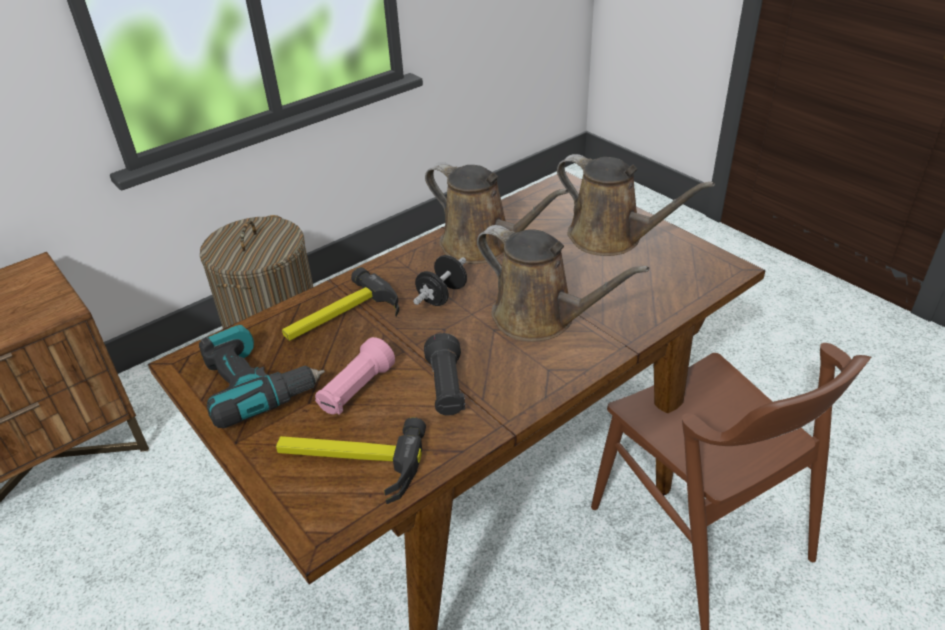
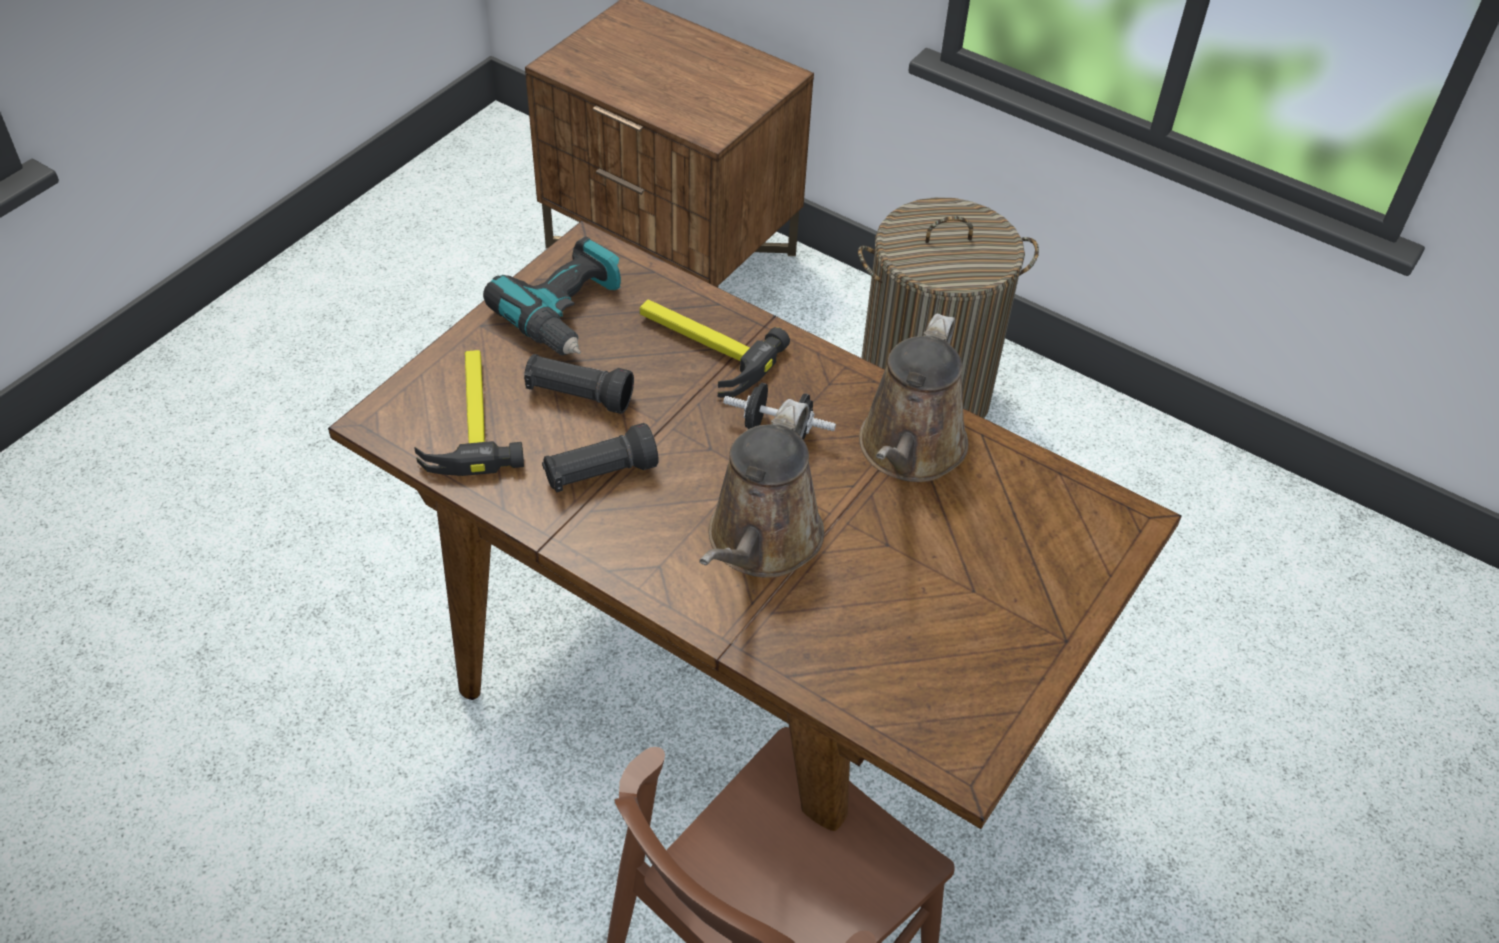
camera: 70 degrees right, 10 degrees up
pink flashlight [315,337,395,415] -> black flashlight [524,354,634,414]
brown watering can [557,154,715,256] -> none

